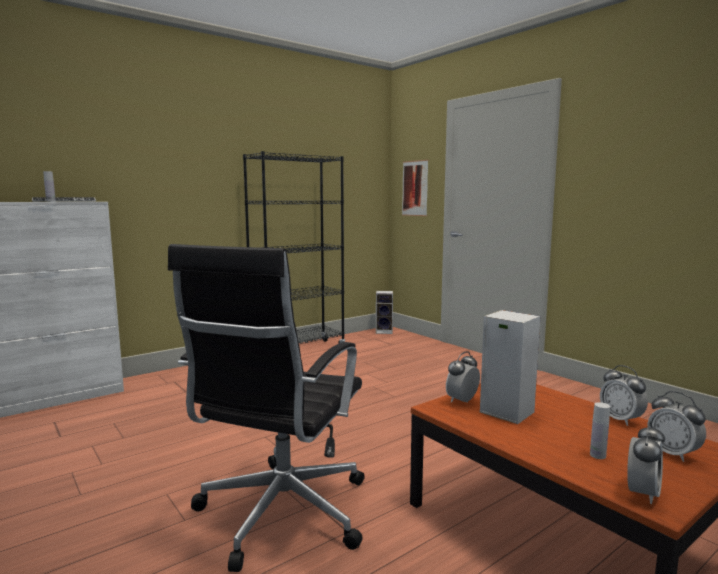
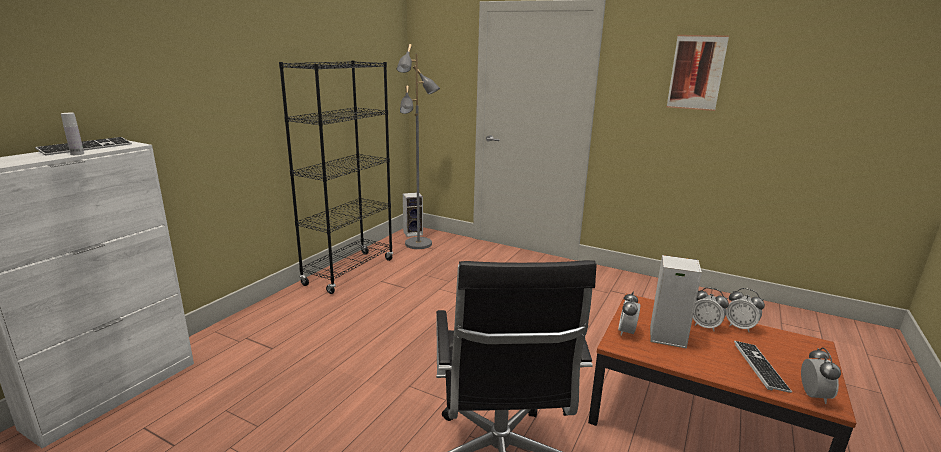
camera: 25 degrees left, 10 degrees up
picture [402,160,428,216] -> picture moved to [667,35,729,111]
white bottle [590,402,610,459] -> keyboard [734,341,792,393]
alarm clock [647,391,706,462] -> alarm clock moved to [693,287,729,331]
none -> grey floor lamp [397,44,440,249]

